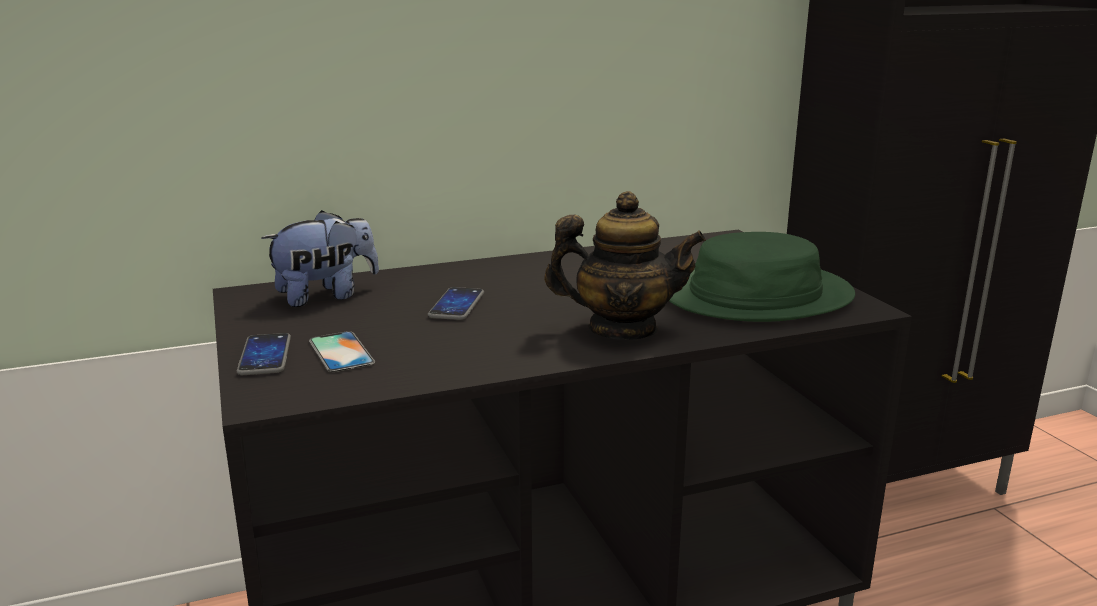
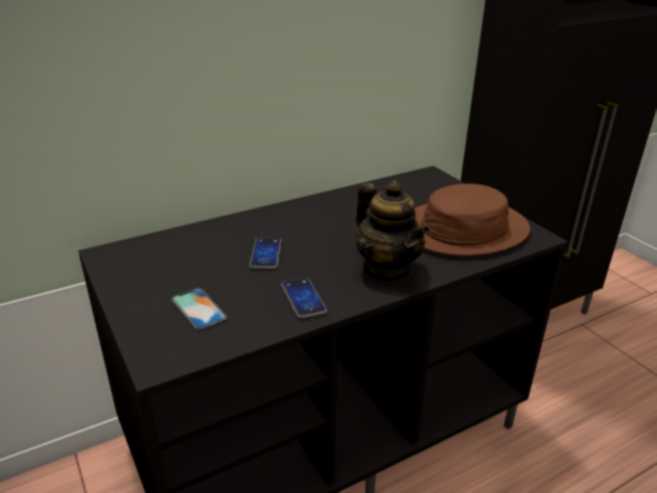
camera: 10 degrees left, 10 degrees up
phone [237,333,291,375] -> phone moved to [281,278,327,319]
plush toy [261,210,379,307] -> none
teapot [544,191,706,340] -> teapot turned 60 degrees clockwise [356,181,430,281]
green hat [669,232,855,322] -> brown hat [414,184,530,256]

